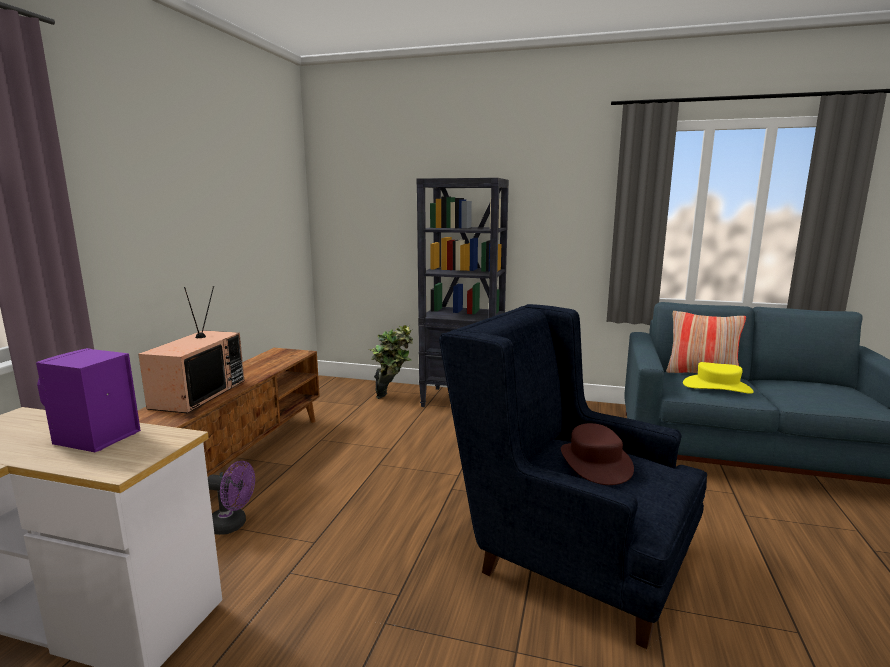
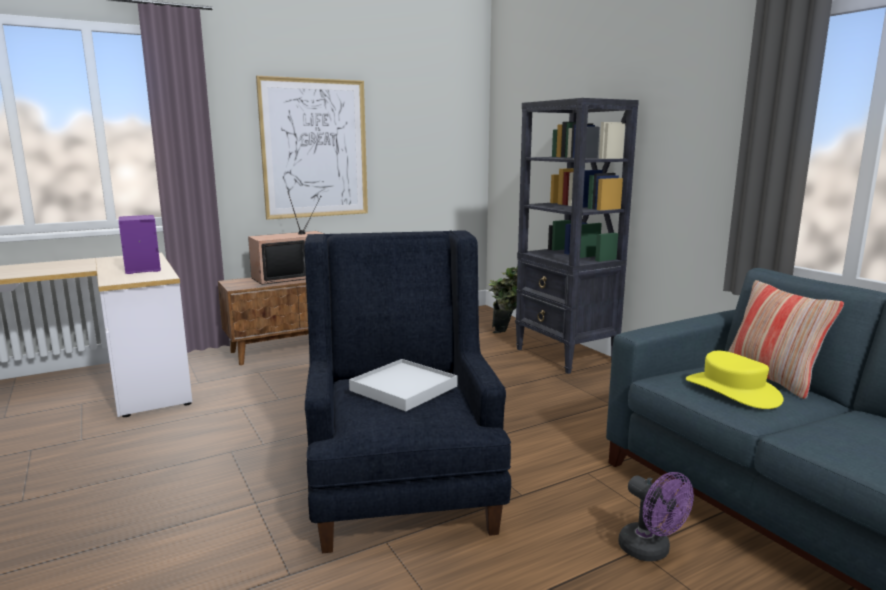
camera: 45 degrees right, 0 degrees up
purple fan [208,461,255,535] -> purple fan moved to [618,472,694,561]
brown hat [561,423,634,485] -> white tray [349,359,457,411]
none -> picture [256,76,368,220]

